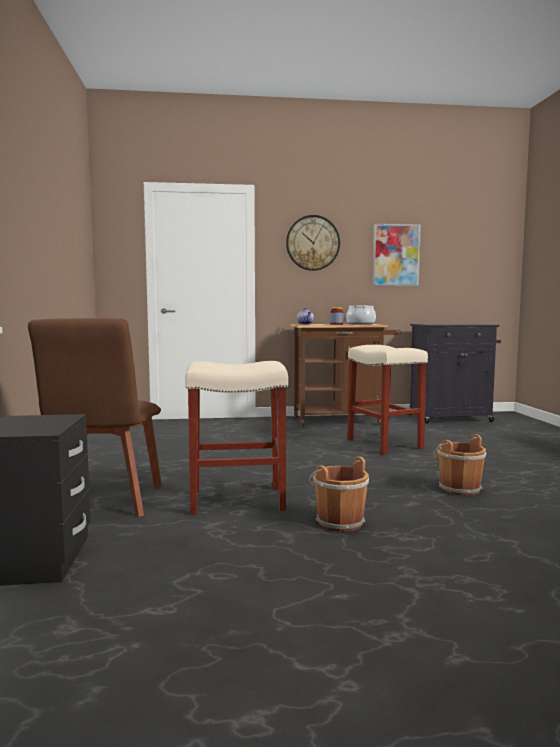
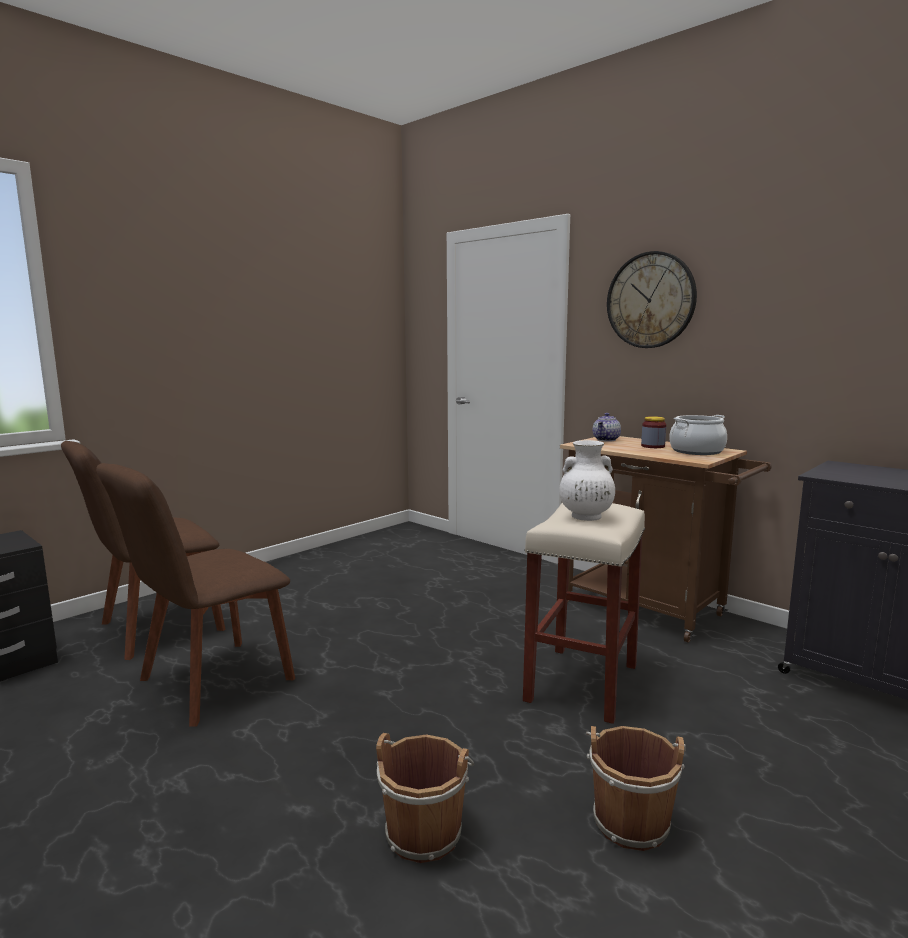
camera: 50 degrees right, 5 degrees up
beige stool [185,361,288,515] -> brown chair [96,463,295,727]
brown bucket [309,457,369,532] -> brown bucket moved to [586,726,686,851]
picture [373,224,421,286] -> none
none -> white vase [559,440,615,521]

